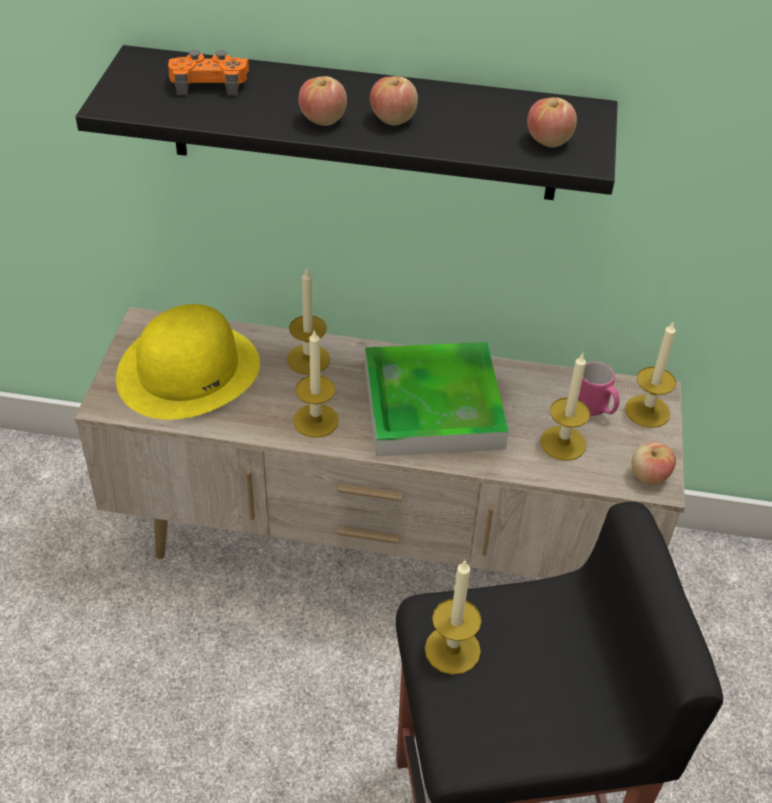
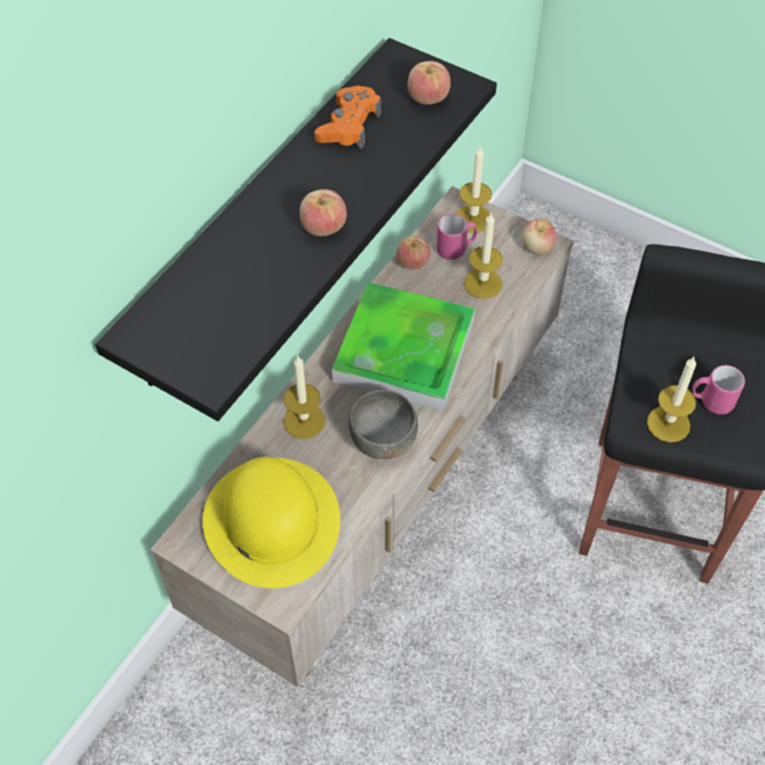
camera: 65 degrees left, 10 degrees up
orange game controller [168,50,249,95] -> orange game controller moved to [315,85,381,149]
candle [293,329,339,438] -> grey bowl [349,390,418,459]
apple [370,76,418,126] -> apple moved to [396,236,431,269]
none -> pink mug [692,365,745,415]

